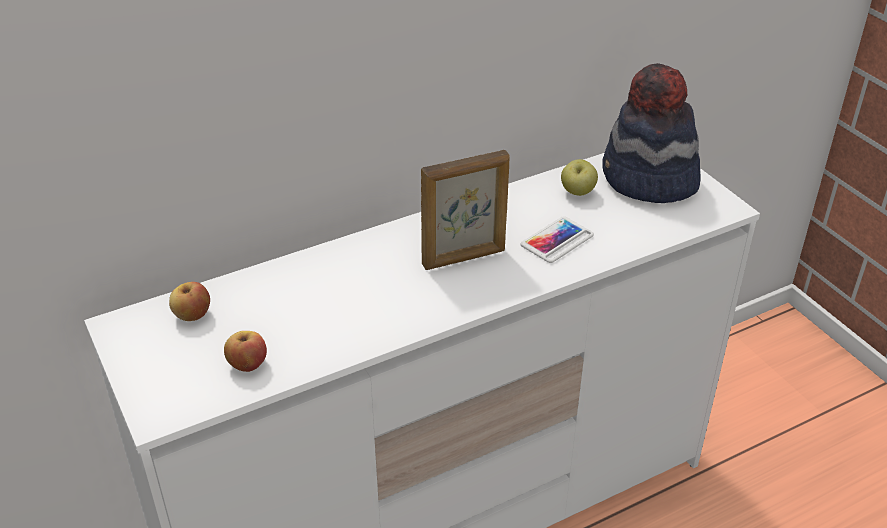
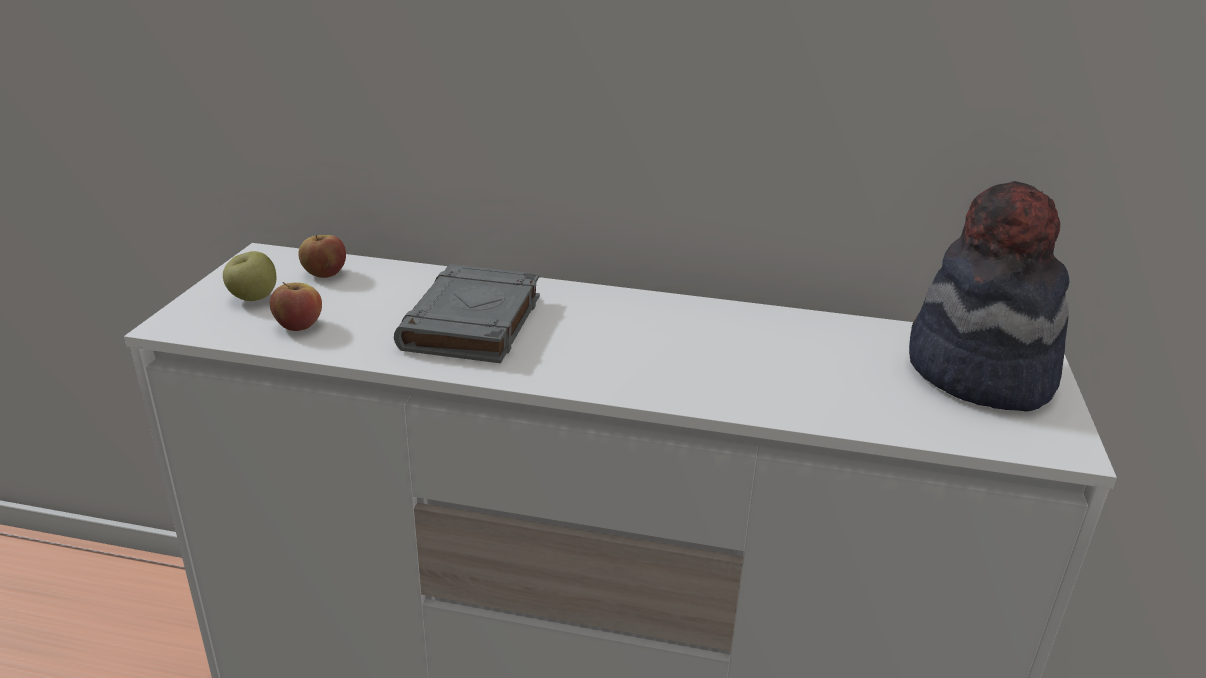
camera: 40 degrees right, 10 degrees down
picture frame [421,150,510,270] -> none
phone [521,216,594,263] -> none
apple [561,159,598,196] -> apple moved to [223,251,276,301]
none -> grey book [394,264,540,363]

